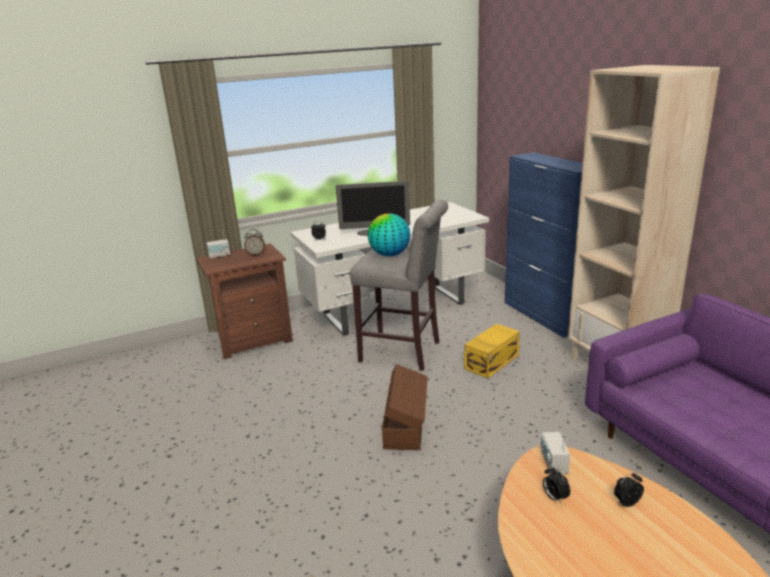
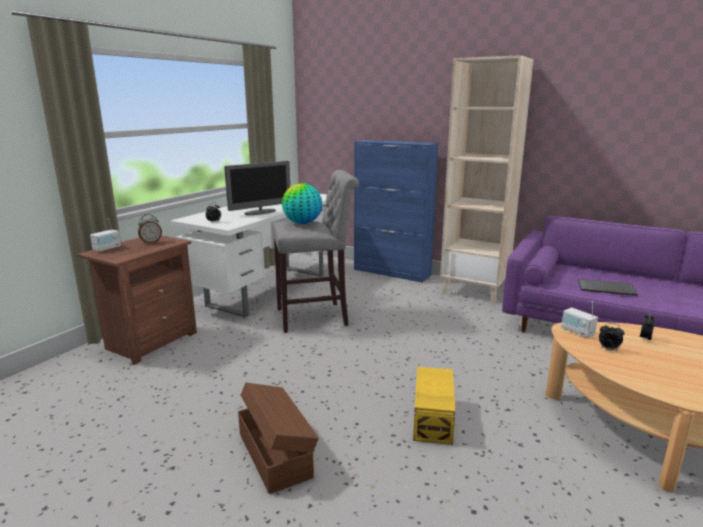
camera: 35 degrees left, 5 degrees down
brown storage box [382,364,428,450] -> brown storage box moved to [238,383,319,494]
yellow storage box [464,324,520,378] -> yellow storage box moved to [413,367,455,445]
none -> keyboard [578,279,638,296]

